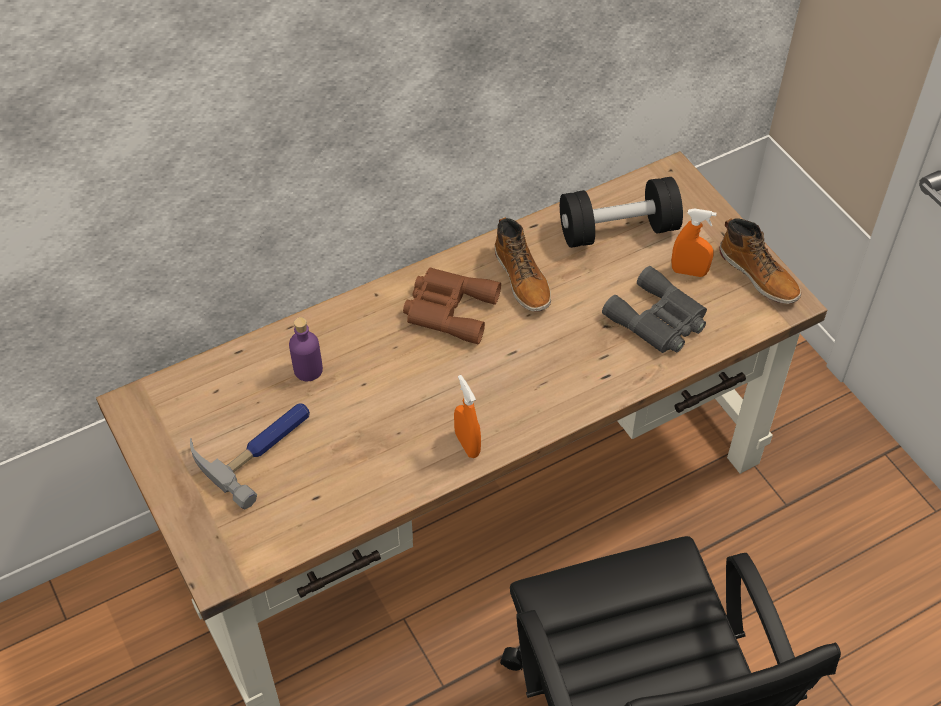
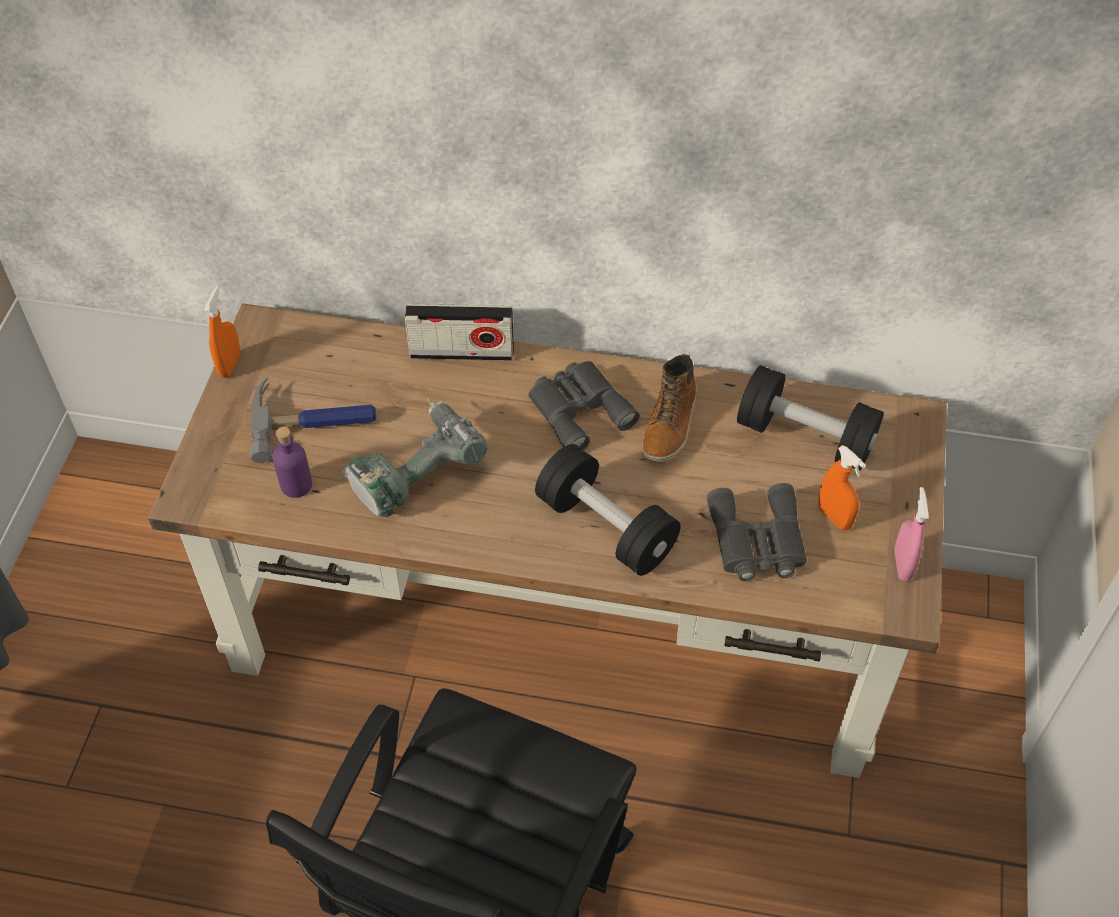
camera: 40 degrees right, 0 degrees up
purple bottle [289,317,323,381] -> purple bottle moved to [272,427,312,498]
brown binoculars [403,268,501,344] -> grey binoculars [528,361,640,450]
orange spray bottle [454,375,481,458] -> orange spray bottle moved to [204,286,241,378]
boot [719,218,801,304] -> pink spray bottle [894,487,929,581]
none -> power drill [342,398,488,517]
none -> radio [405,304,514,361]
none -> black dumbbell [535,444,681,576]

